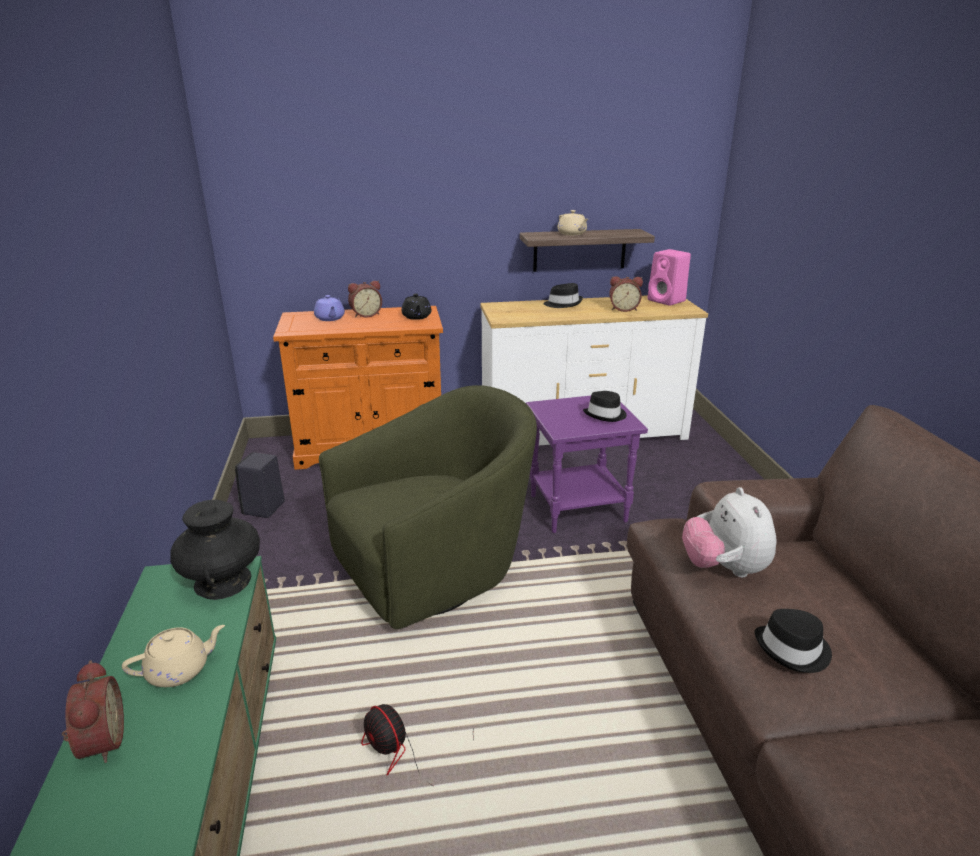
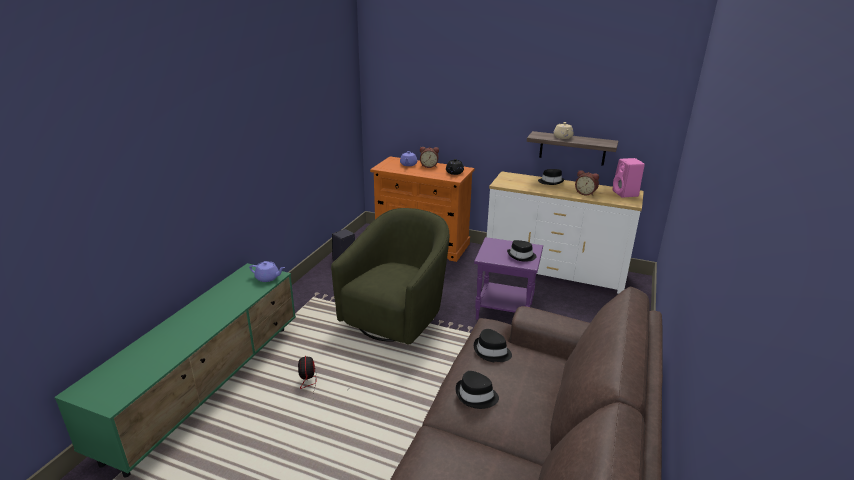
camera: 30 degrees right, 0 degrees up
alarm clock [62,660,124,763] -> none
beige teapot [122,625,225,687] -> none
black vase [170,500,260,600] -> purple teapot [249,261,285,282]
green armchair [319,385,537,629] -> green armchair turned 60 degrees counterclockwise [331,208,449,344]
plush toy [682,487,777,577] -> black hat [474,329,512,362]

